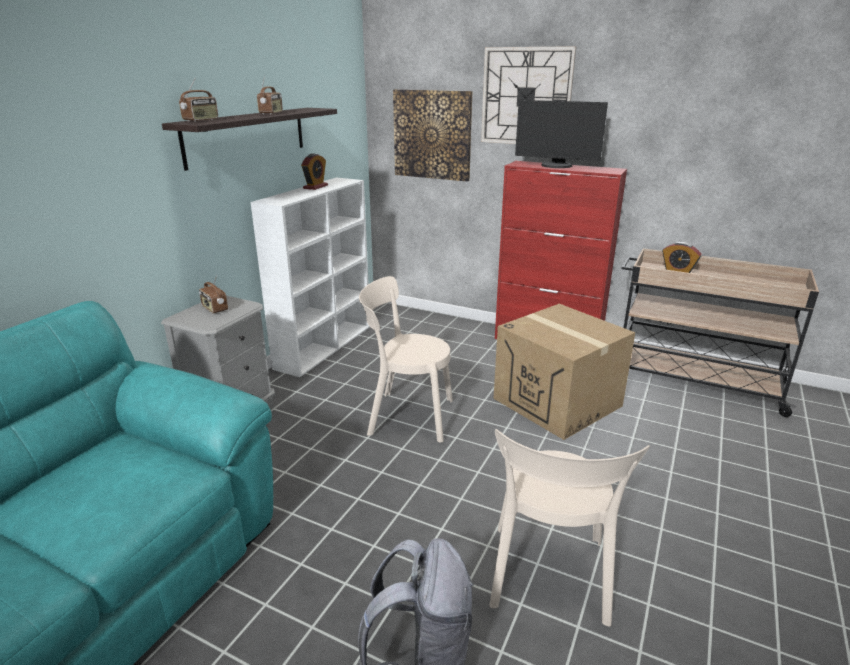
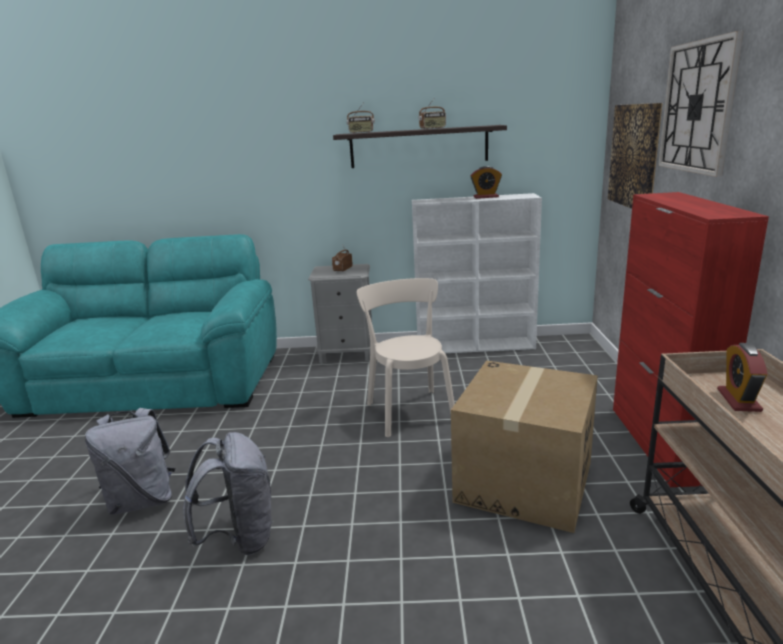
camera: 65 degrees right, 5 degrees down
beige chair [490,429,650,627] -> grey backpack [183,432,273,555]
monitor [515,100,608,168] -> none

